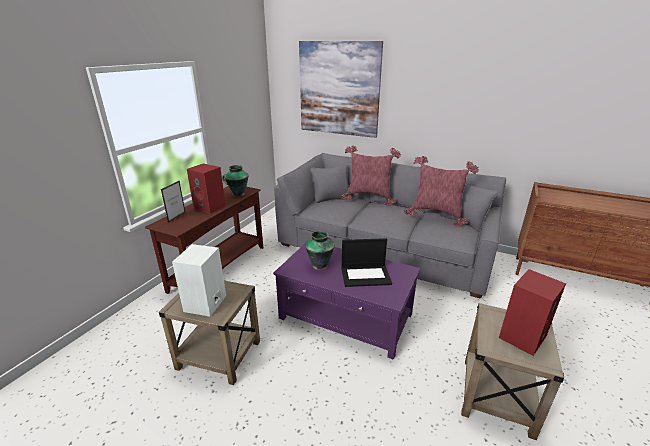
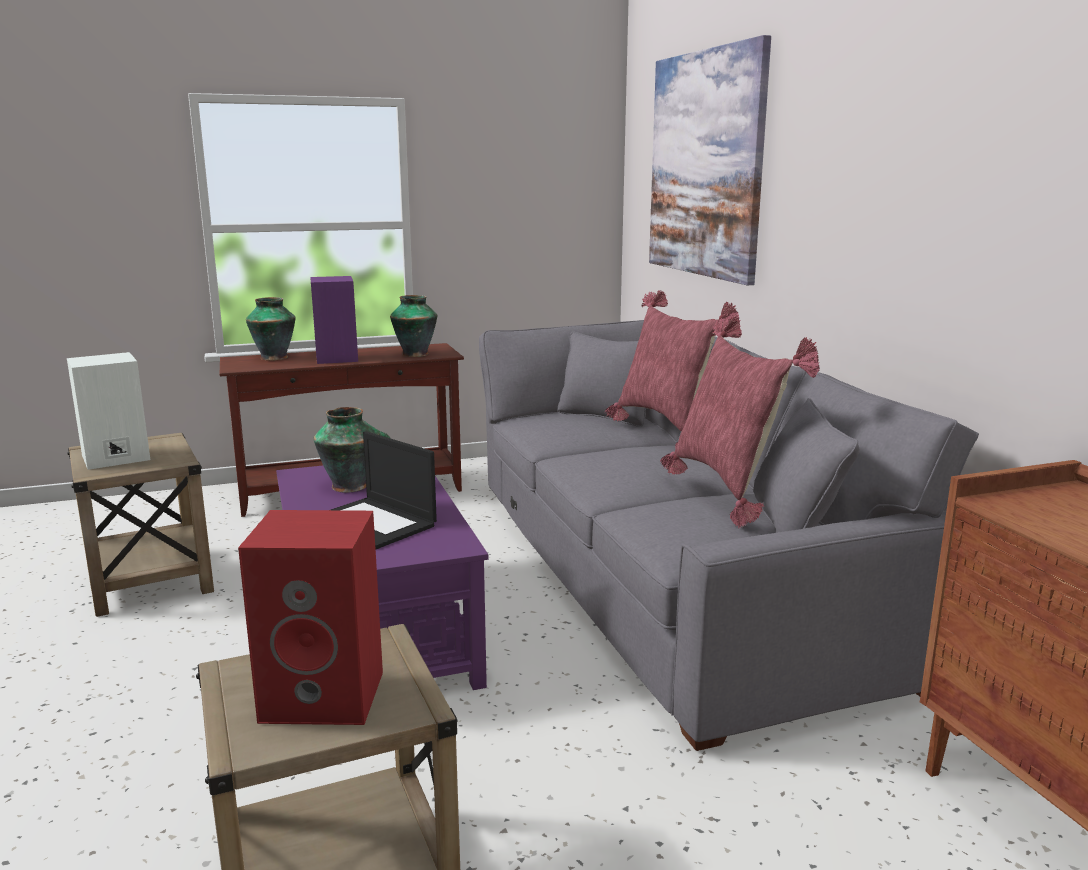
camera: 45 degrees right, 10 degrees down
picture frame [161,181,185,223] -> vase [246,297,296,361]
red speaker [187,163,226,214] -> purple speaker [310,276,358,364]

